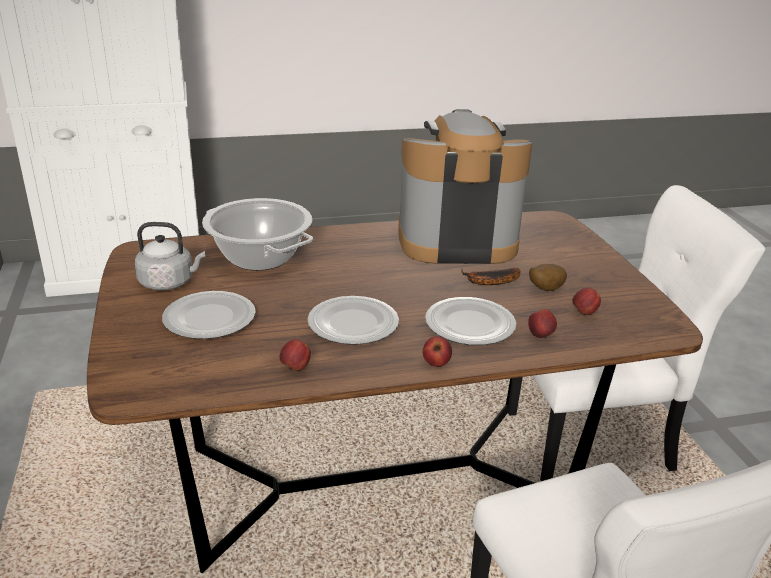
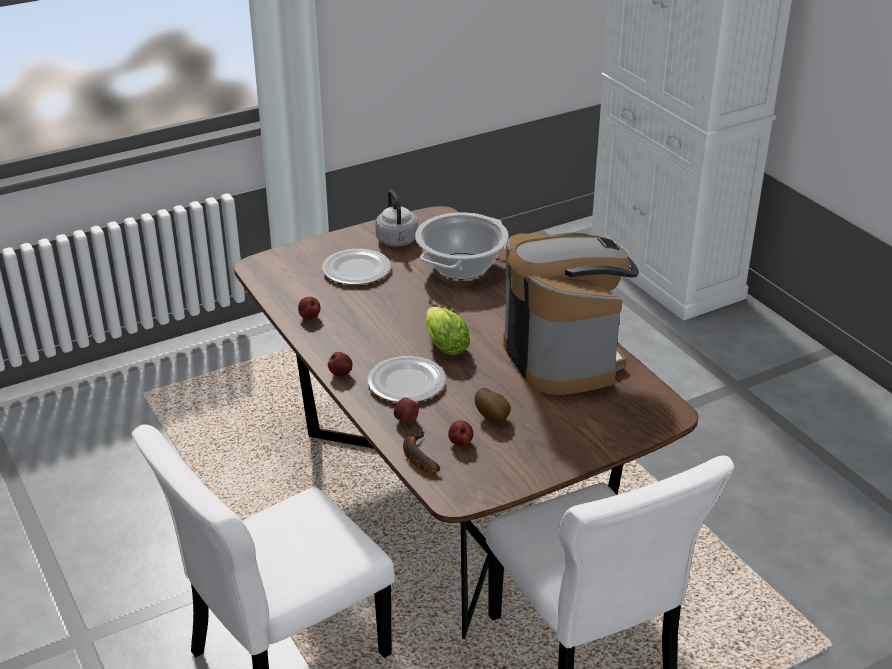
camera: 75 degrees right, 5 degrees up
plate [307,296,399,345] -> none
banana [461,268,521,285] -> banana moved to [403,431,440,473]
none -> lettuce [426,307,470,355]

